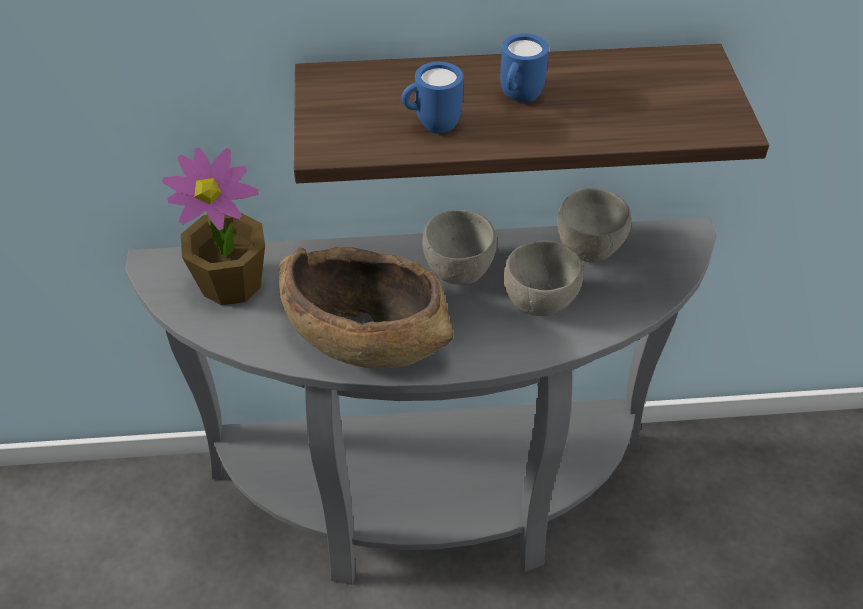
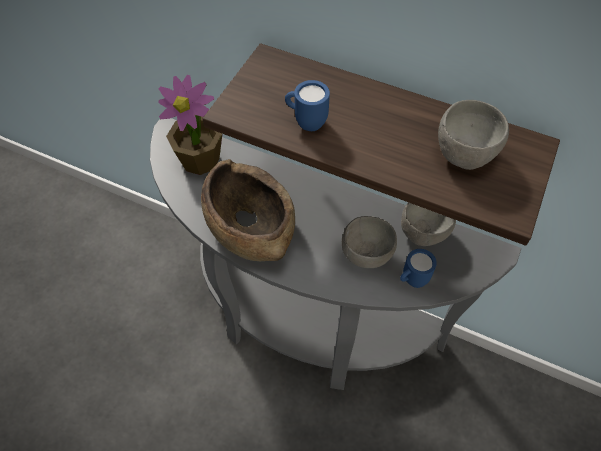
camera: 30 degrees right, 10 degrees up
grey bowl [422,210,497,285] -> grey bowl moved to [438,100,509,170]
blue mug [500,34,549,102] -> blue mug moved to [400,249,437,288]

